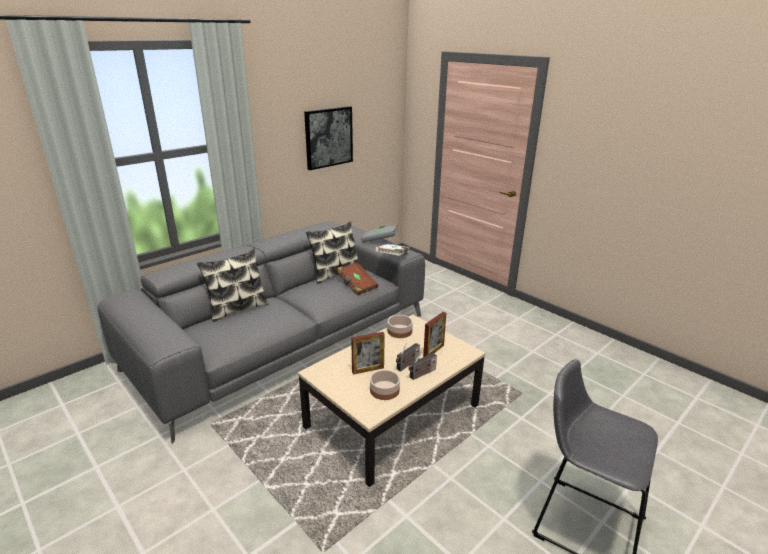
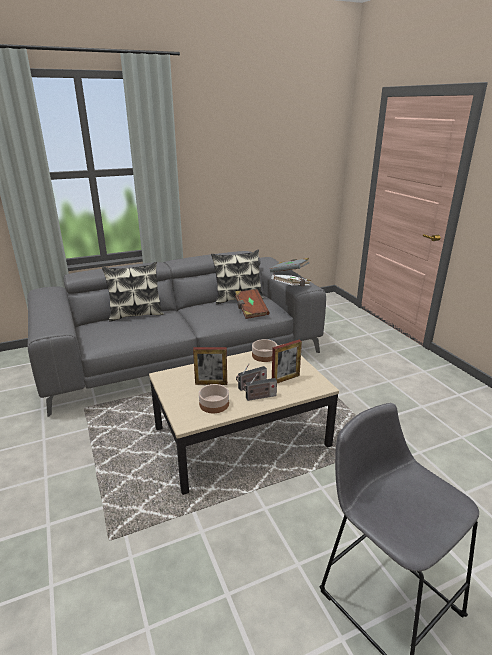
camera: 20 degrees right, 0 degrees up
picture [304,106,353,170] -> none

